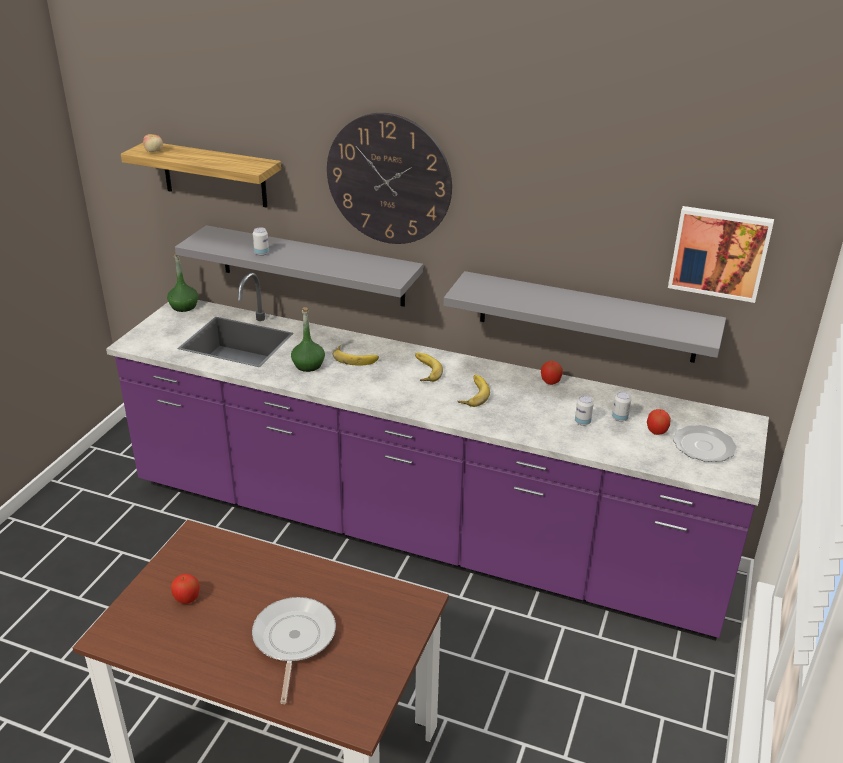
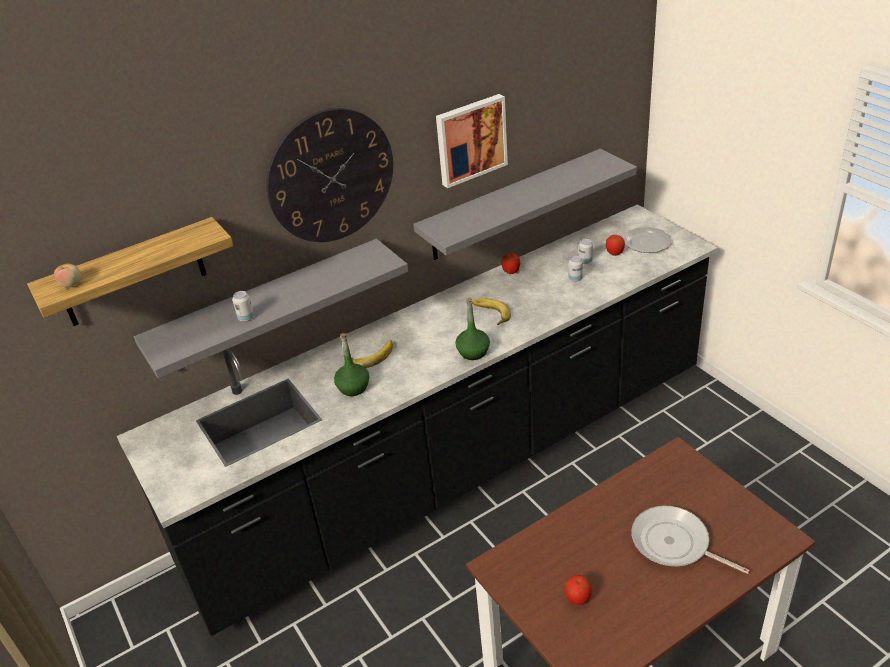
camera: 50 degrees left, 5 degrees up
purple counter [106,273,769,641] -> black counter [117,204,718,636]
green bottle [167,253,198,312] -> green bottle moved to [455,298,490,360]
banana [415,353,443,382] -> none
picture [668,206,774,303] -> picture moved to [436,94,508,188]

